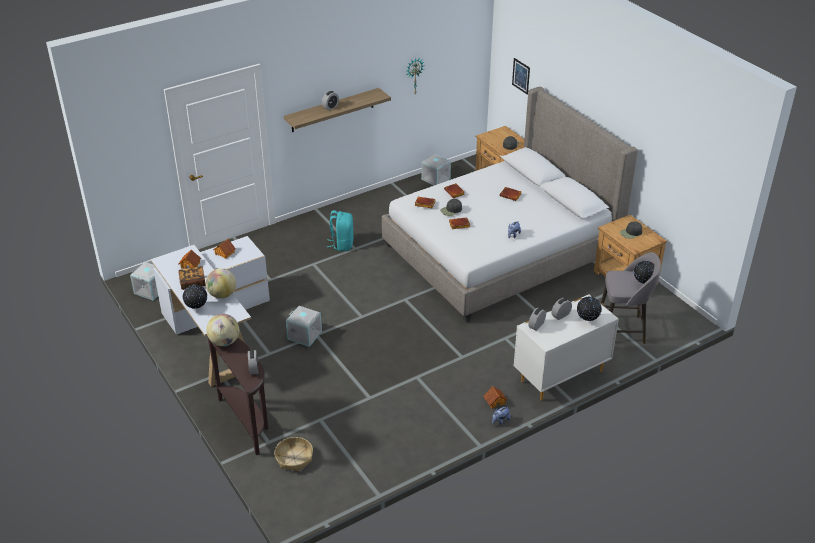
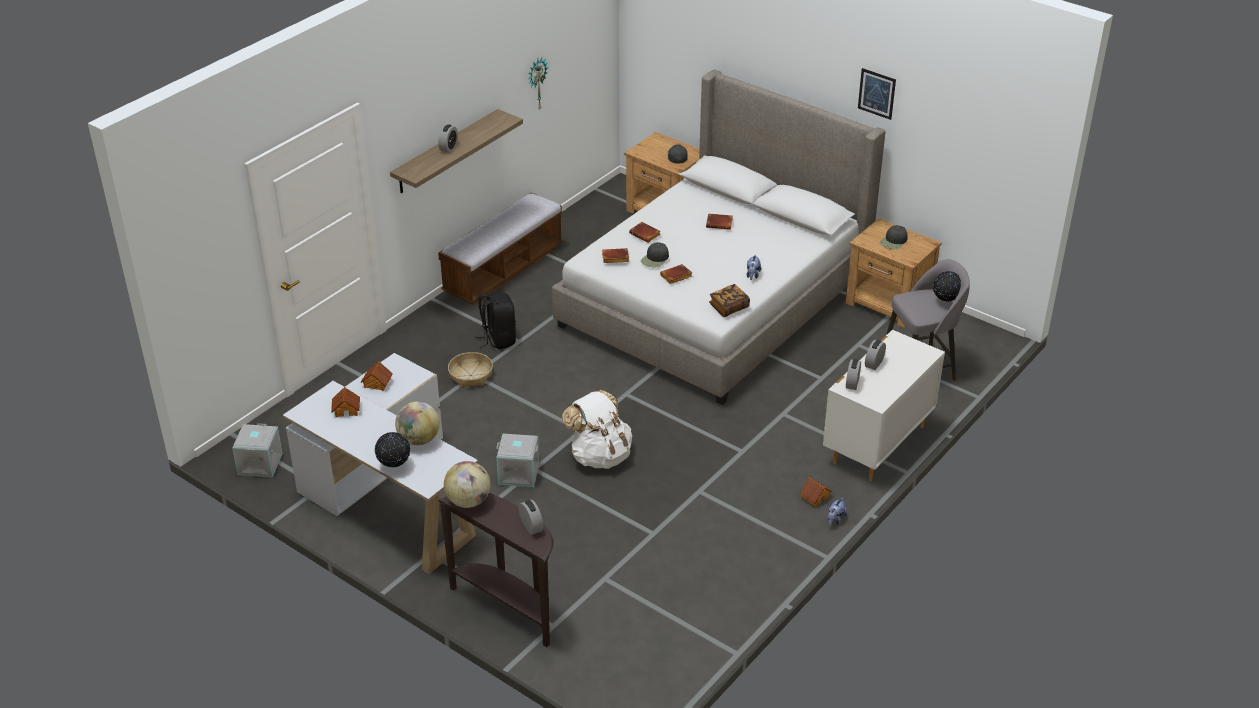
camera: 20 degrees left, 0 degrees up
book [178,266,206,290] -> book moved to [709,284,750,317]
basket [274,437,313,471] -> basket moved to [448,352,493,387]
turquoise backpack [328,210,353,251] -> black backpack [475,292,516,349]
grey storage box [421,154,451,186] -> none
picture [512,58,530,95] -> picture moved to [858,68,896,120]
globe [577,296,602,321] -> none
none -> bench [438,192,563,305]
none -> white backpack [562,390,632,469]

